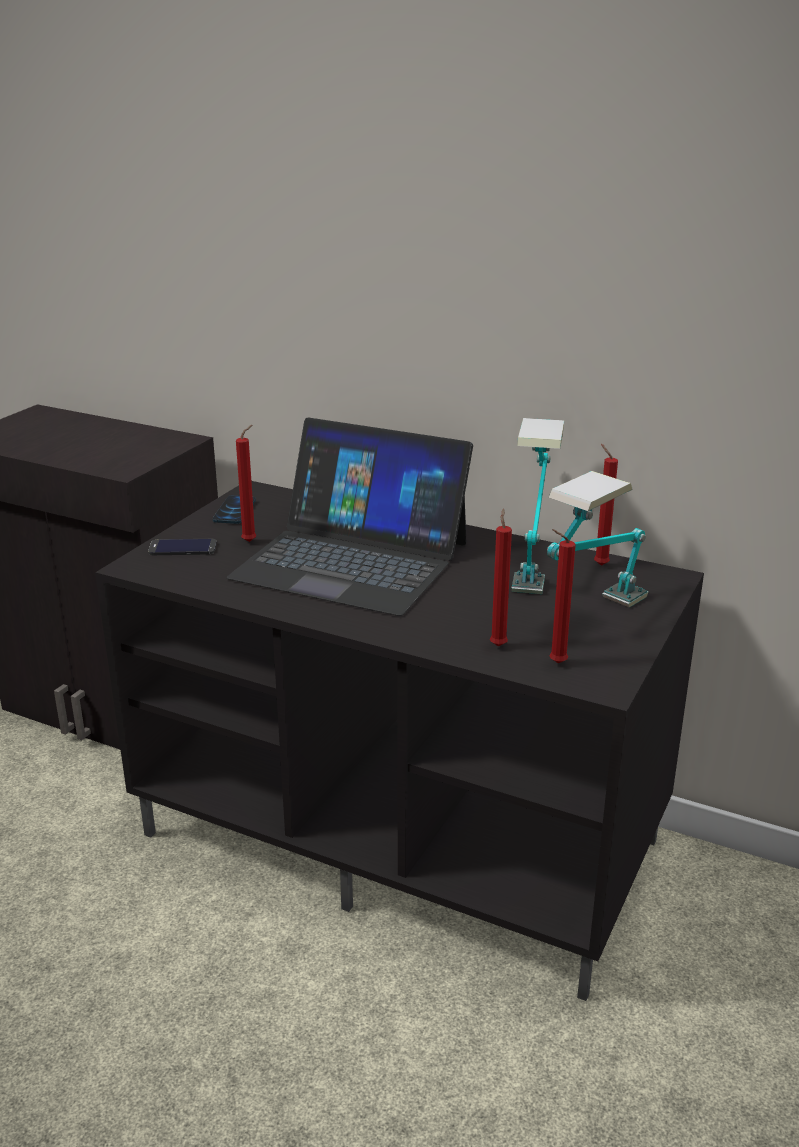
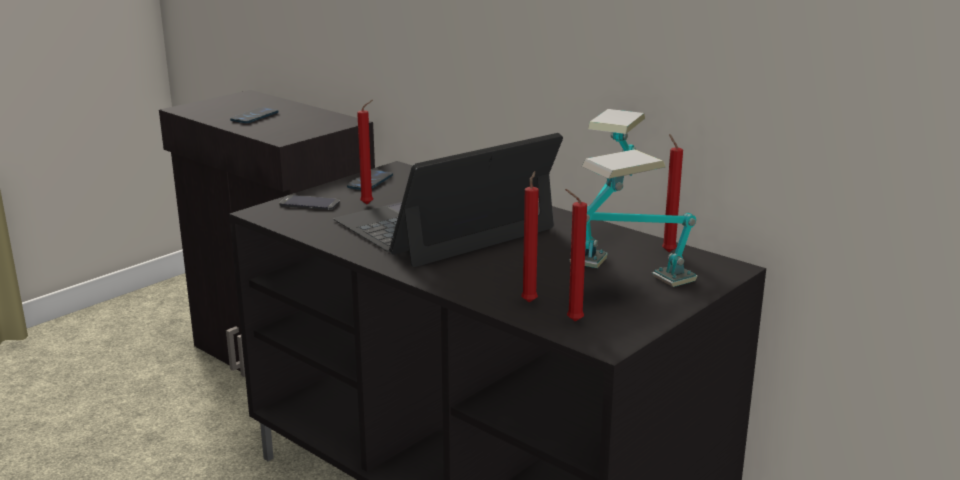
camera: 15 degrees right, 5 degrees down
laptop [227,417,473,616] -> laptop turned 105 degrees clockwise [334,133,563,267]
none -> phone [230,107,278,123]

